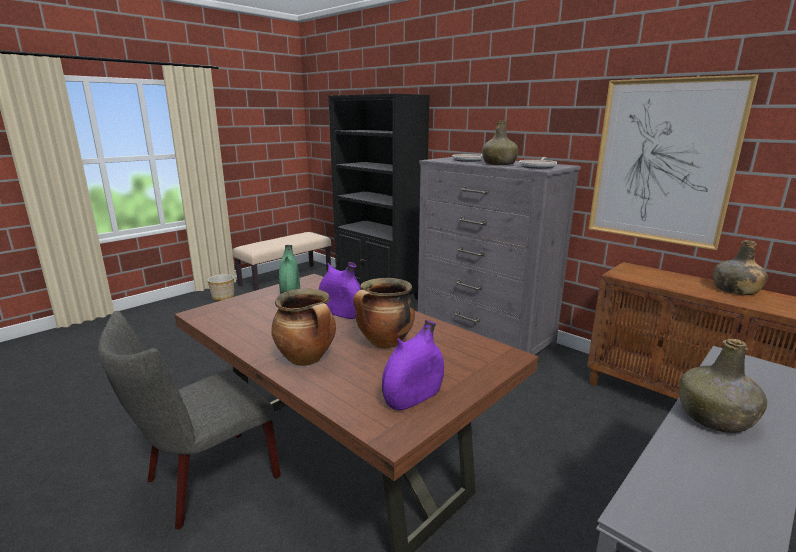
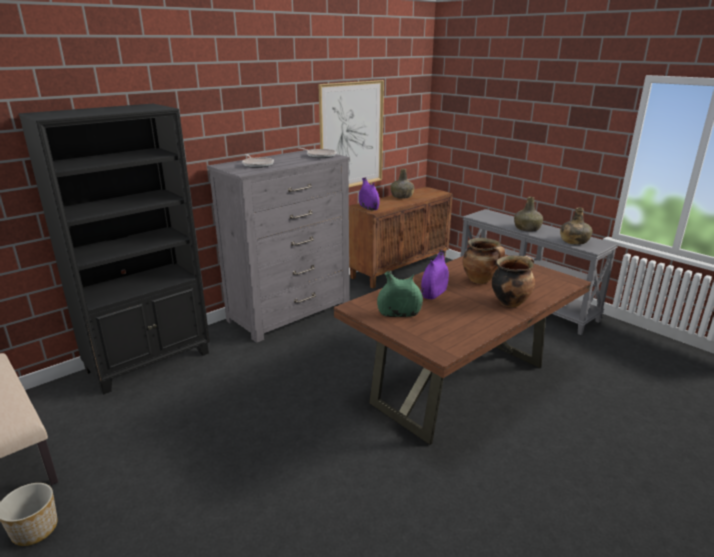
camera: 85 degrees left, 5 degrees up
grey chair [98,311,281,529] -> none
purple vase [382,320,444,410] -> purple vase moved to [359,177,380,210]
green bottle [482,121,518,165] -> green bottle moved to [560,208,592,245]

